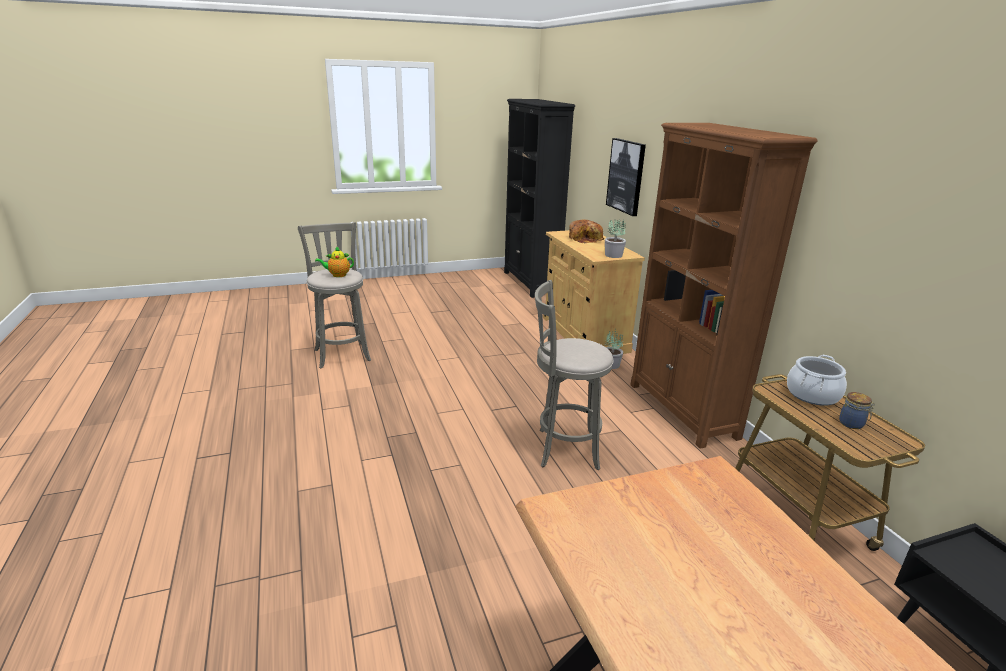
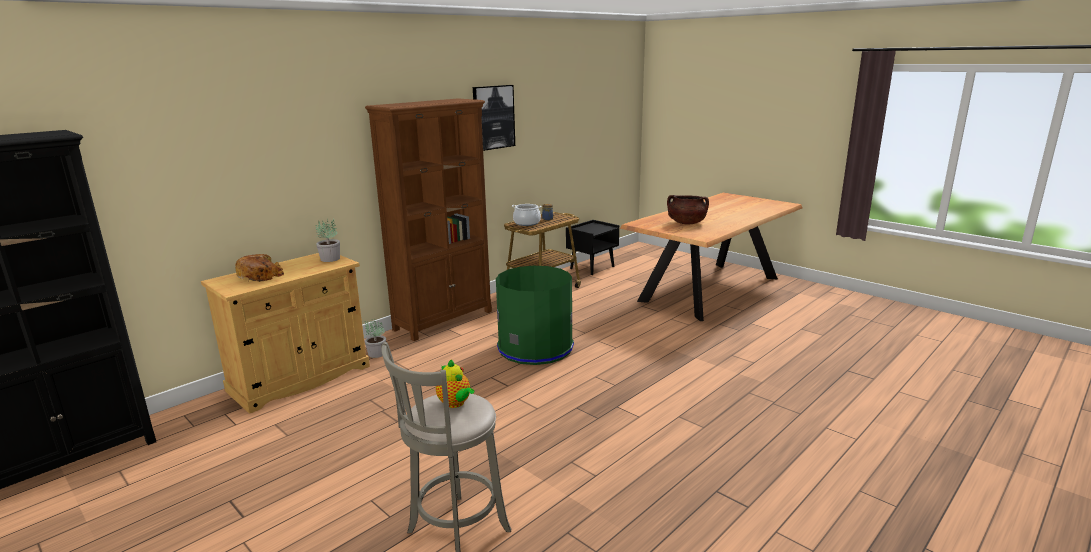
camera: 115 degrees left, 5 degrees down
grey stool [535,280,614,470] -> green trash can [496,266,574,365]
picture [606,138,646,216] -> picture moved to [473,85,515,151]
none -> brown cooking pot [667,195,709,225]

